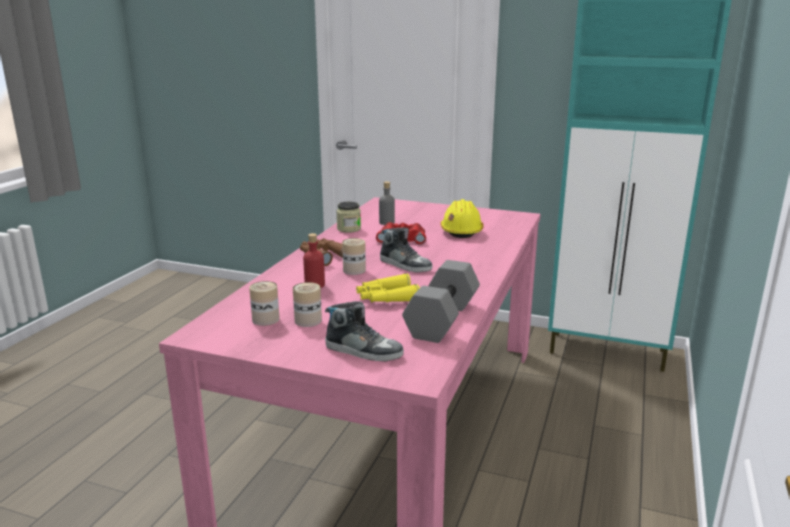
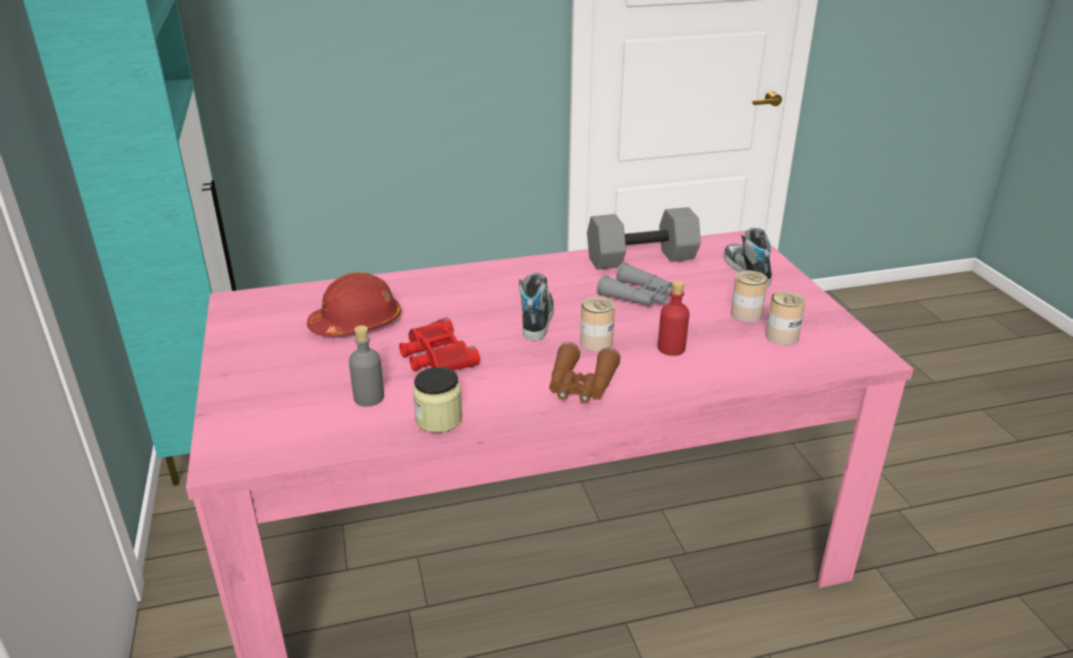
camera: 125 degrees left, 10 degrees up
yellow binoculars [356,273,420,302] -> grey binoculars [597,263,672,306]
yellow hard hat [440,199,484,238] -> red hard hat [307,272,401,336]

